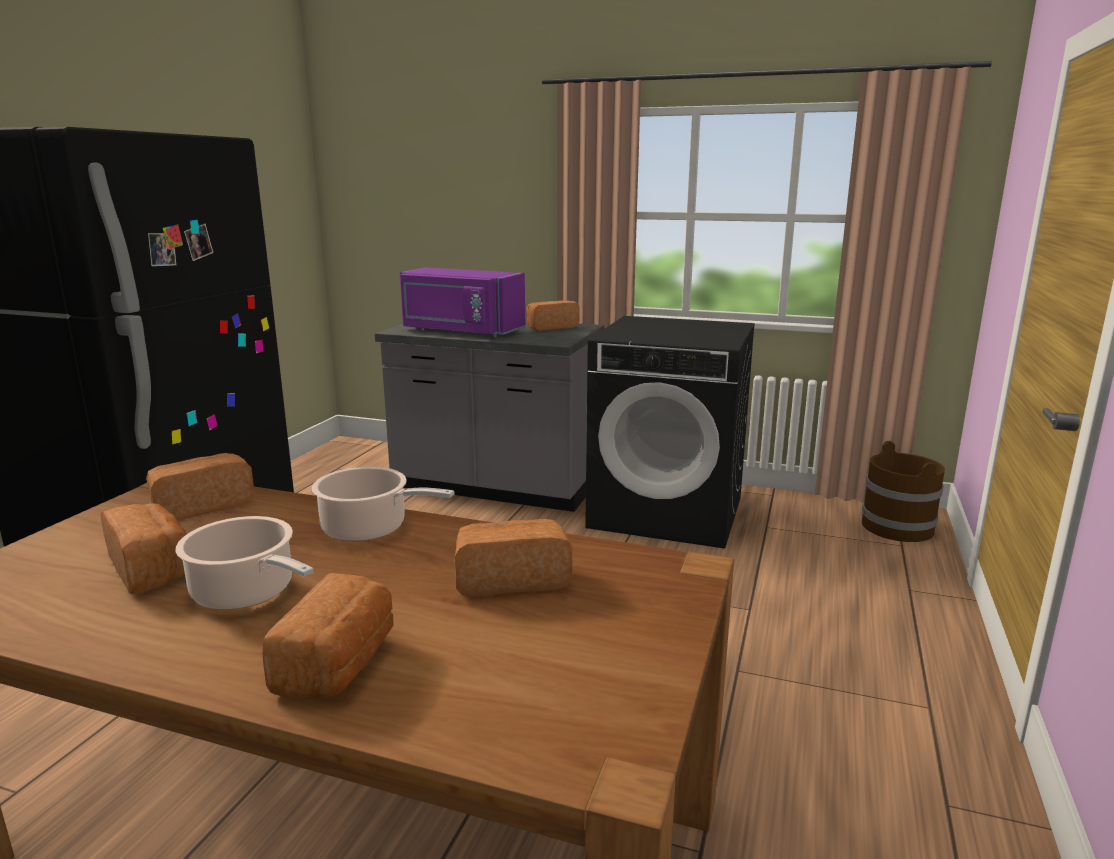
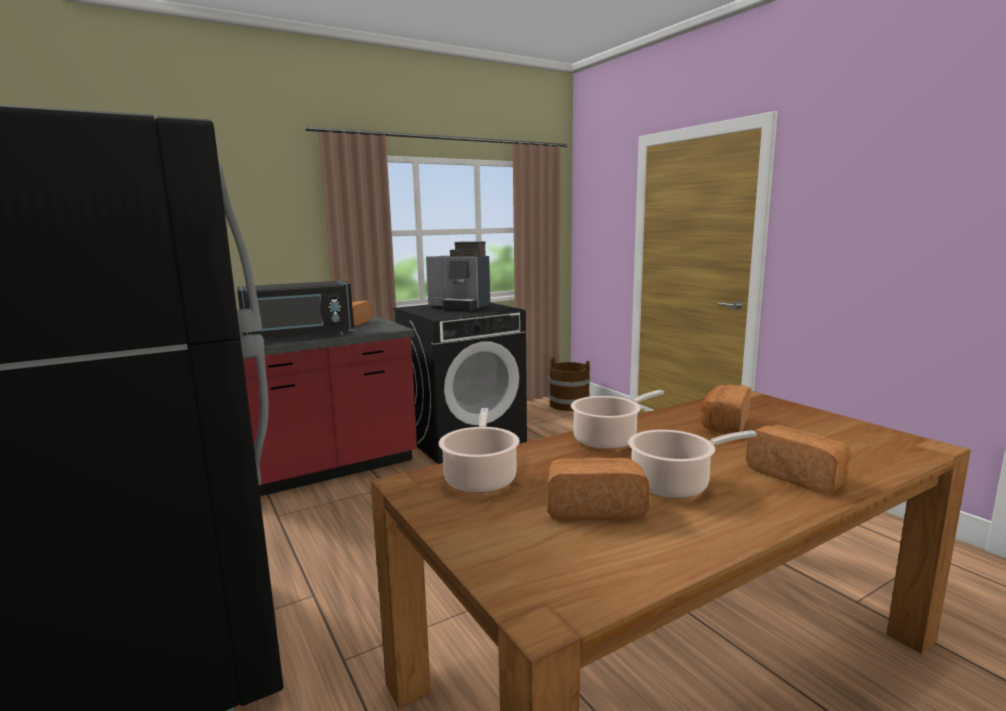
camera: 50 degrees left, 5 degrees down
bread [146,453,255,520] -> cooking pot [439,408,520,493]
grey counter [375,320,604,512] -> red counter [240,317,417,496]
purple microwave [400,267,525,338] -> black microwave [237,281,354,340]
none -> coffee machine [426,242,490,311]

